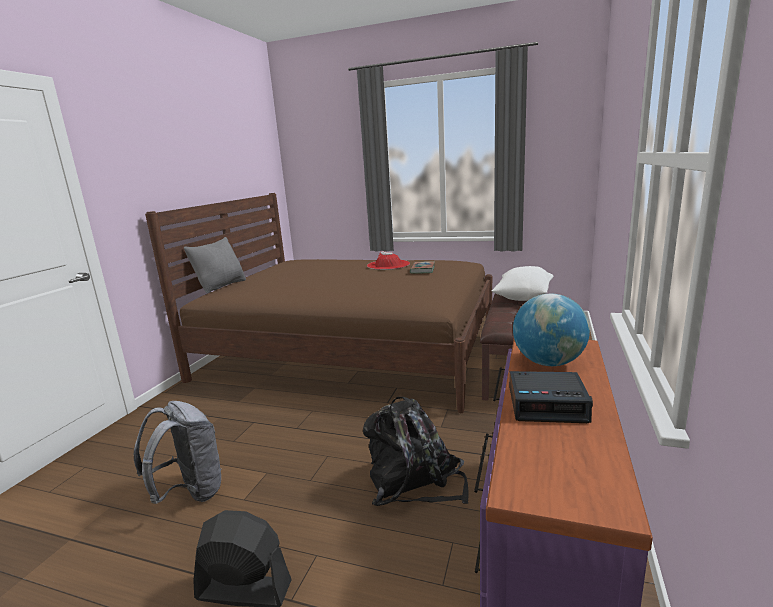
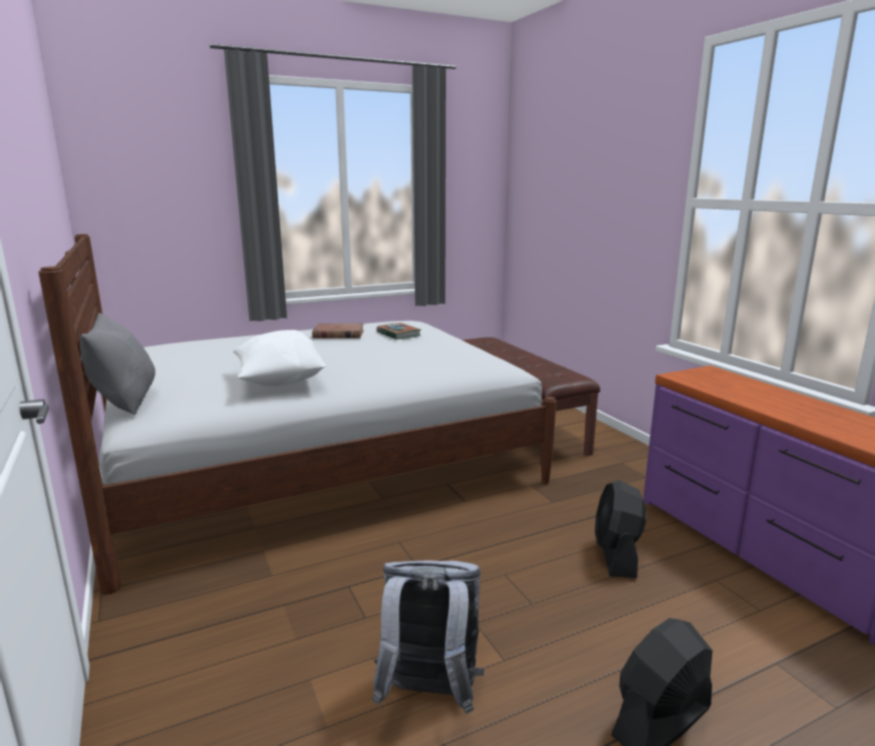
camera: 45 degrees left, 0 degrees up
brown bed [145,193,492,413] -> white bed [38,234,556,594]
black backpack [363,397,469,506] -> black fan [595,480,647,578]
red hat [367,251,410,270] -> brown book [312,323,364,338]
white pillow [492,266,553,301] -> white pillow moved to [233,330,326,387]
alarm clock [509,371,593,423] -> none
globe [513,294,590,366] -> none

